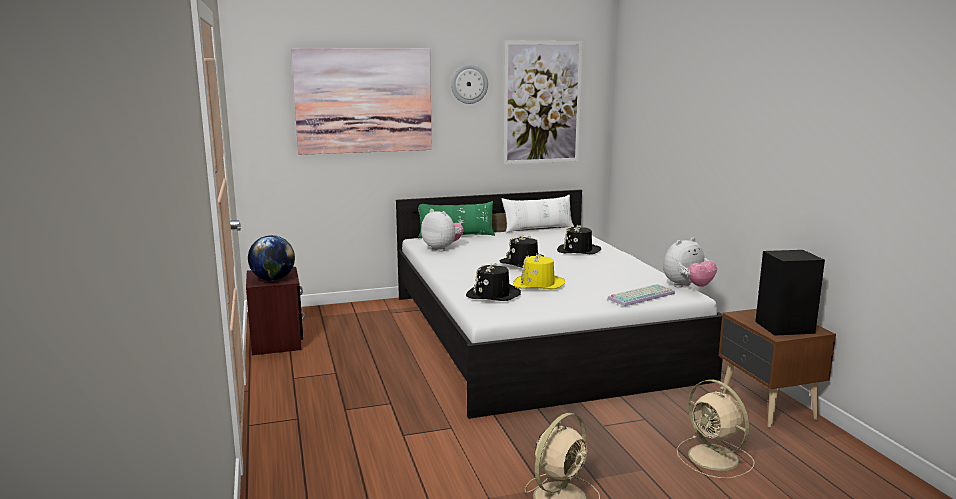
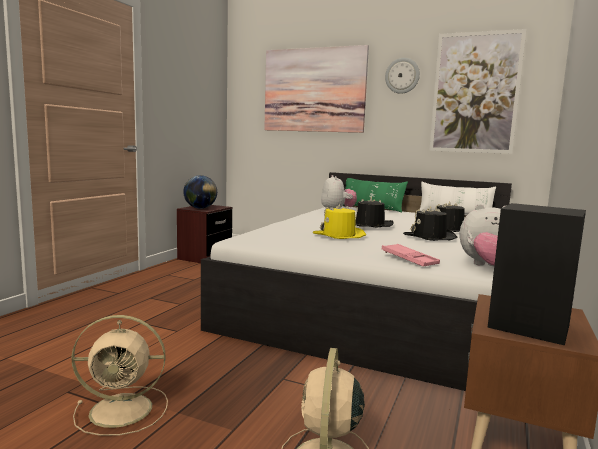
camera: 40 degrees right, 5 degrees down
black hat [466,263,521,301] -> black hat moved to [403,206,458,241]
keyboard [608,284,675,306] -> pink tray [382,244,440,266]

